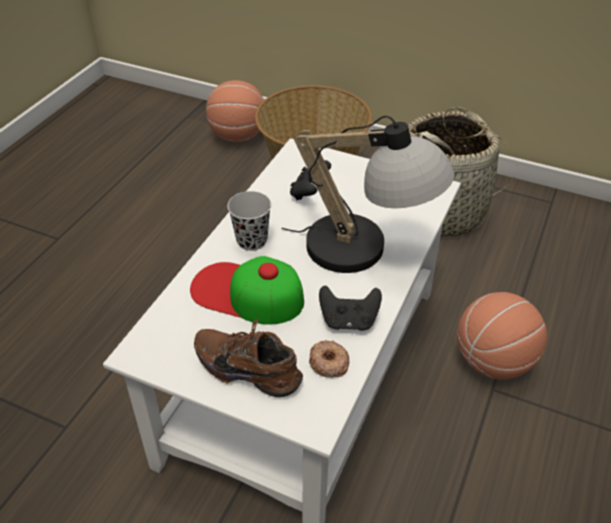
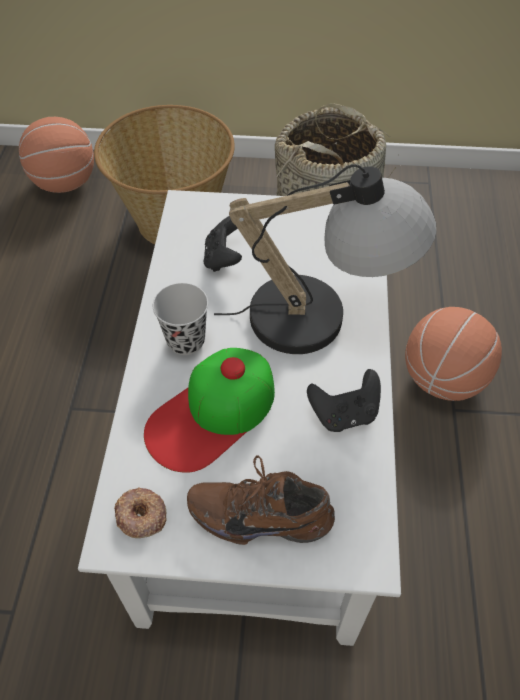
camera: 20 degrees left, 10 degrees up
cap [190,256,304,325] -> cap turned 45 degrees counterclockwise [144,348,275,473]
donut [309,340,349,378] -> donut moved to [114,487,166,538]

